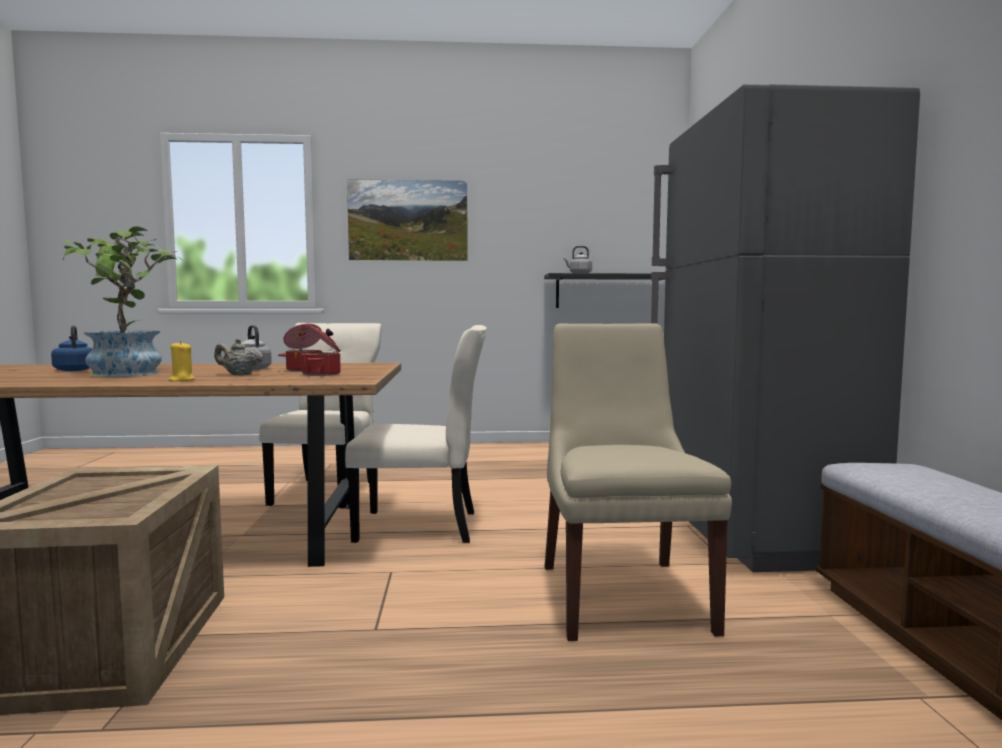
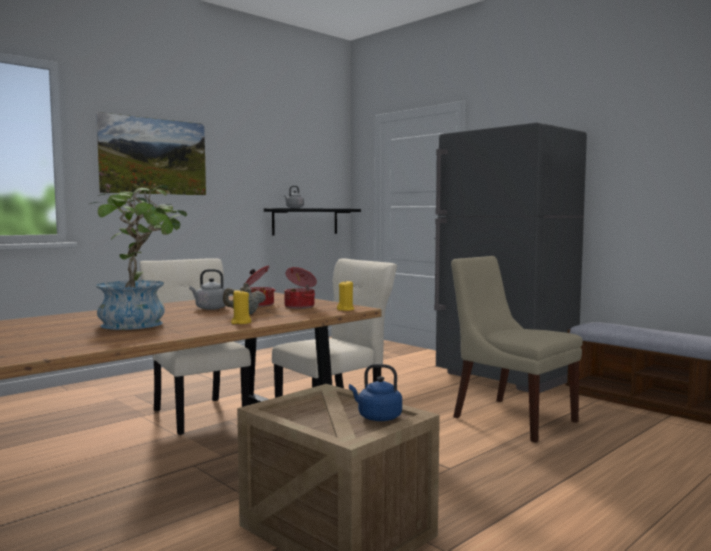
camera: 40 degrees left, 0 degrees up
blue kettle [51,325,92,371] -> blue kettle moved to [349,364,402,421]
none -> yellow candle [337,280,354,311]

